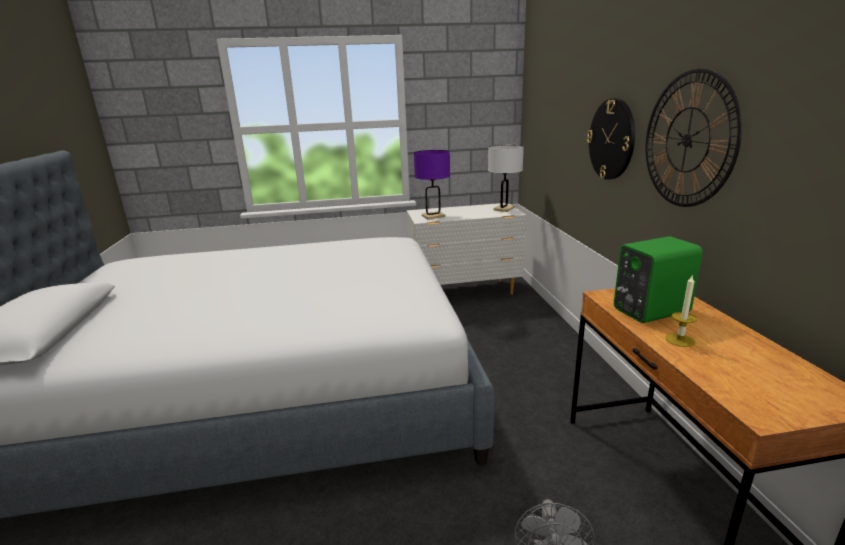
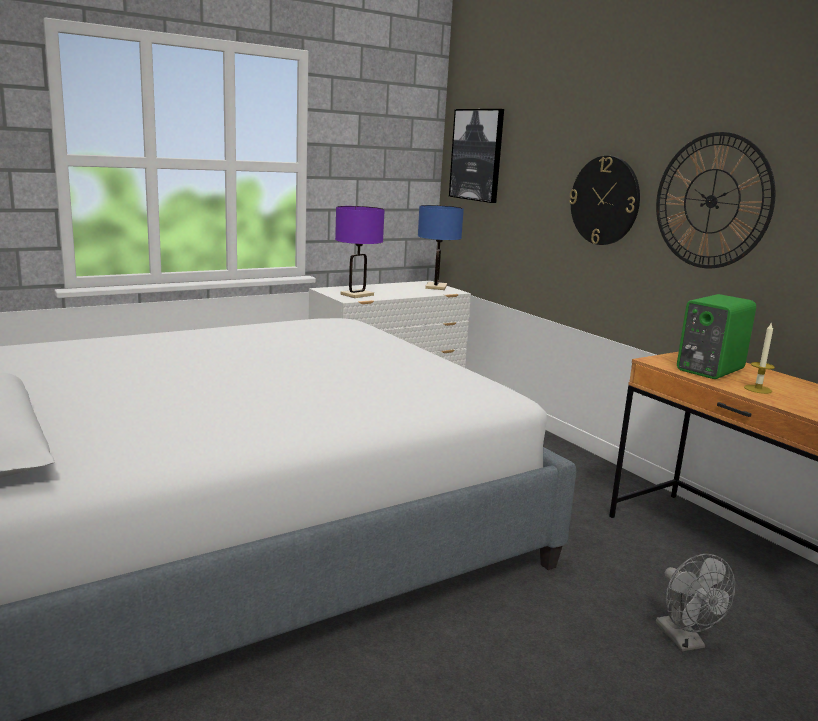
camera: 25 degrees left, 5 degrees down
white table lamp [488,145,524,212] -> blue table lamp [418,205,464,290]
none -> picture [449,109,504,203]

